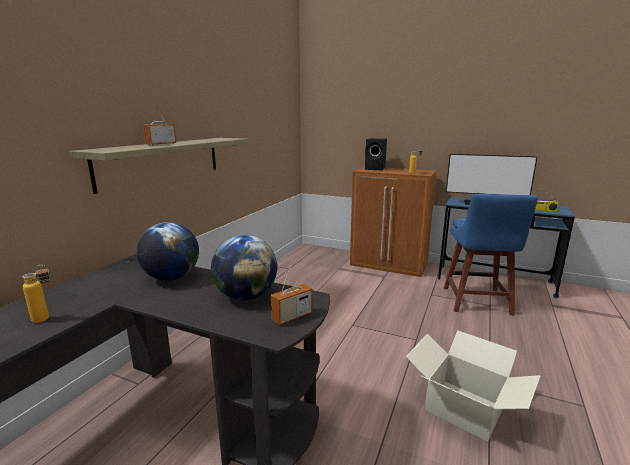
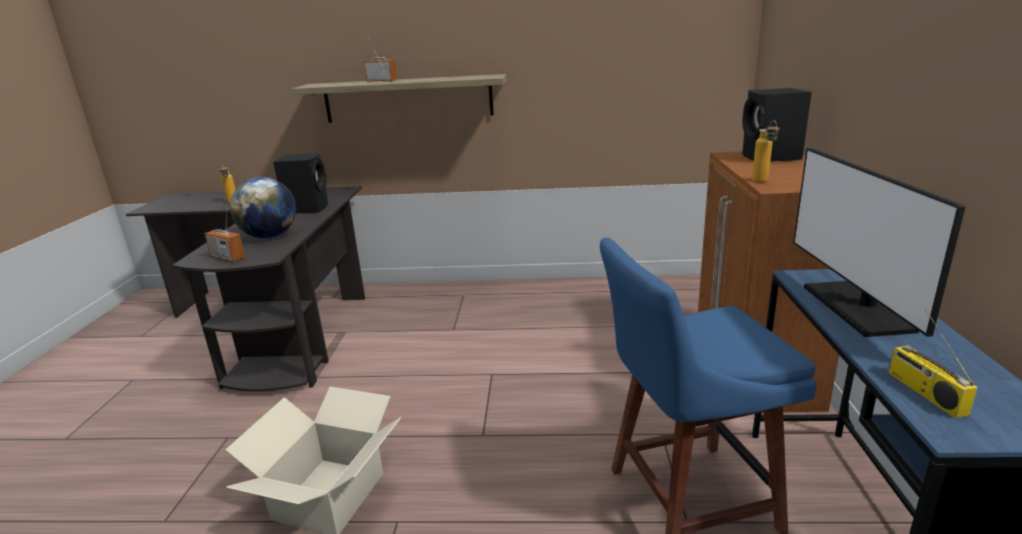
camera: 70 degrees right, 5 degrees up
globe [136,222,199,281] -> black speaker [273,153,328,213]

